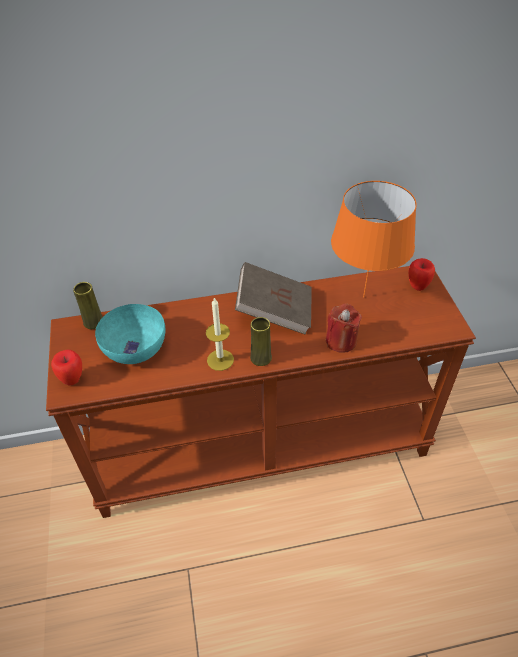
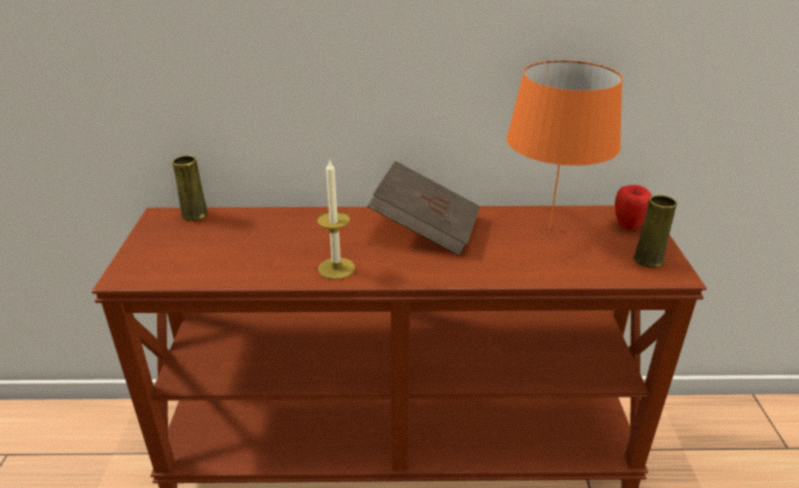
camera: 10 degrees right, 15 degrees down
apple [51,350,82,385] -> none
turquoise bowl [95,304,165,364] -> none
yellow vase [250,317,272,366] -> yellow vase moved to [634,195,677,268]
red candle [326,303,362,353] -> none

